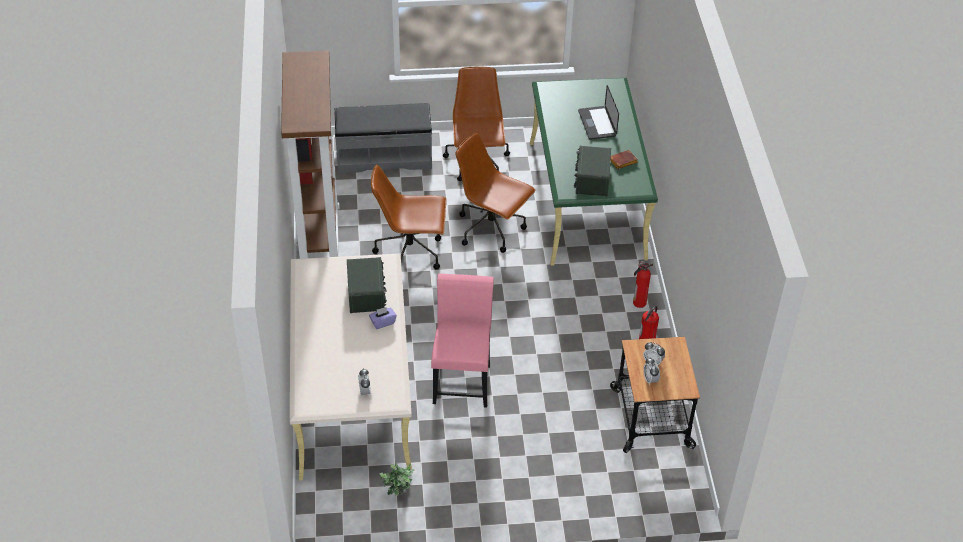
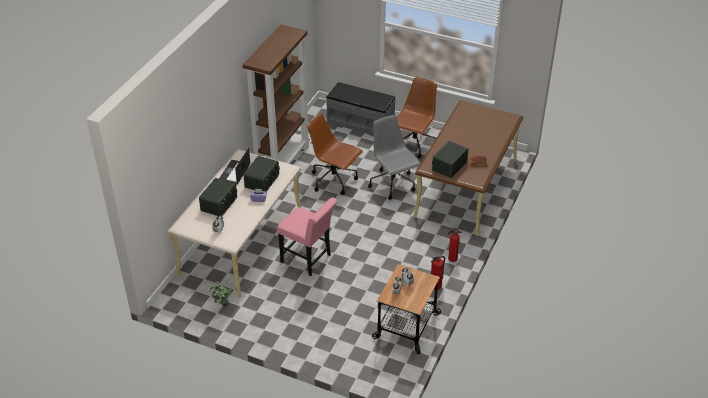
camera: 30 degrees right, 5 degrees down
pink chair [431,274,494,407] -> pink chair turned 90 degrees clockwise [277,197,338,276]
brown office chair [455,132,536,253] -> grey office chair [368,115,421,200]
green desk [530,78,658,266] -> brown desk [413,100,523,236]
laptop [578,85,619,140] -> laptop moved to [219,148,250,185]
none -> radio [199,178,237,216]

